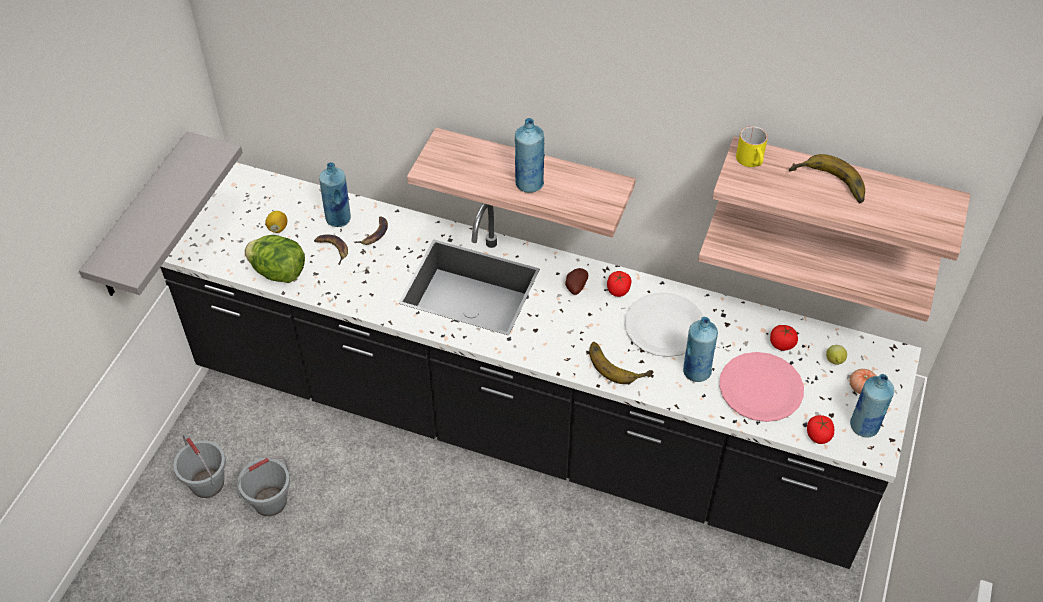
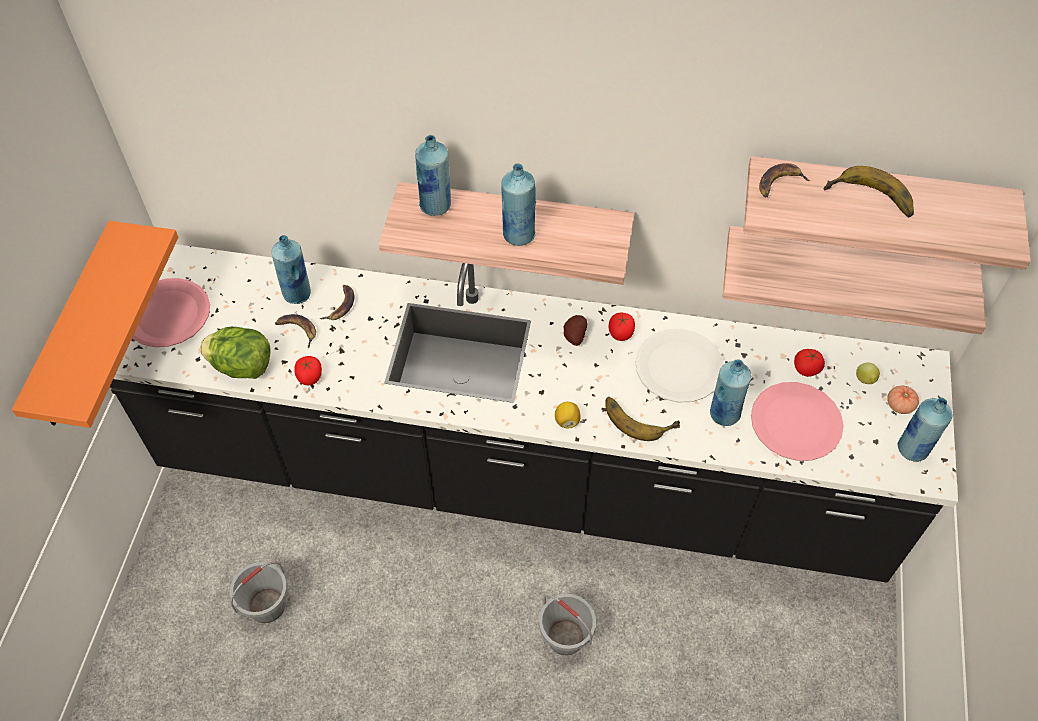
camera: 10 degrees left, 5 degrees up
grey shelf [79,131,243,296] -> orange shelf [12,221,178,428]
grey bucket [173,435,226,498] -> grey bucket moved to [539,594,596,655]
lemon [265,211,287,233] -> lemon moved to [555,402,580,428]
yellow mug [736,126,768,167] -> banana [759,163,811,197]
tomato [807,415,834,444] -> tomato moved to [294,356,322,385]
none -> pink plate [132,278,210,347]
none -> blue bottle [415,135,451,216]

